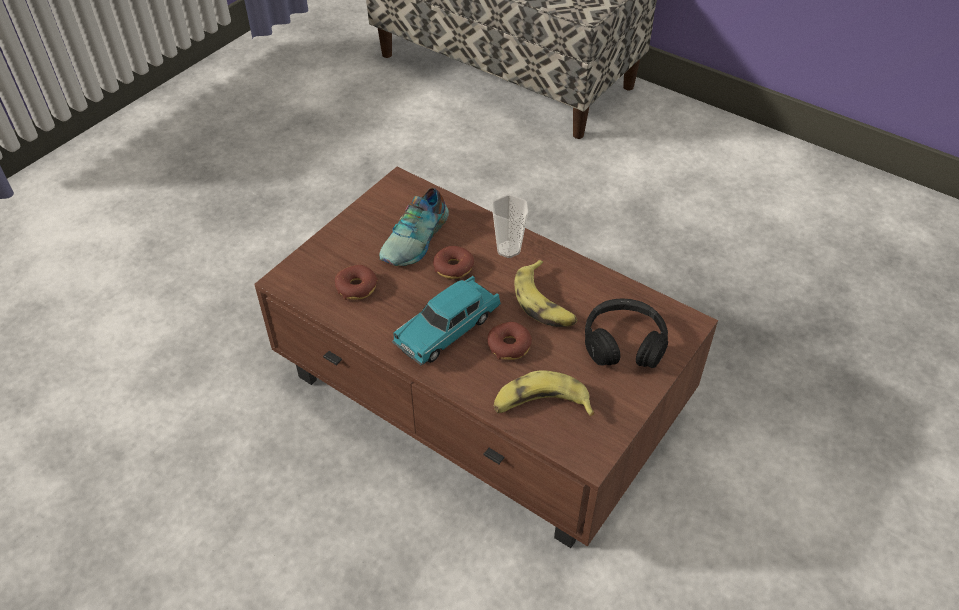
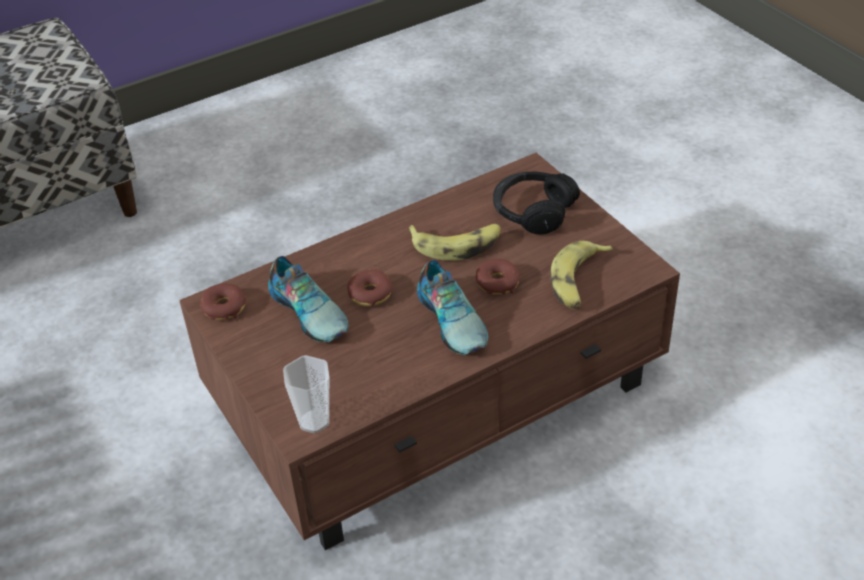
camera: 65 degrees left, 5 degrees down
donut [335,265,378,300] -> donut moved to [200,283,246,320]
turquoise toy car [392,276,501,365] -> shoe [417,260,489,355]
cup [492,195,528,258] -> cup moved to [283,355,329,433]

